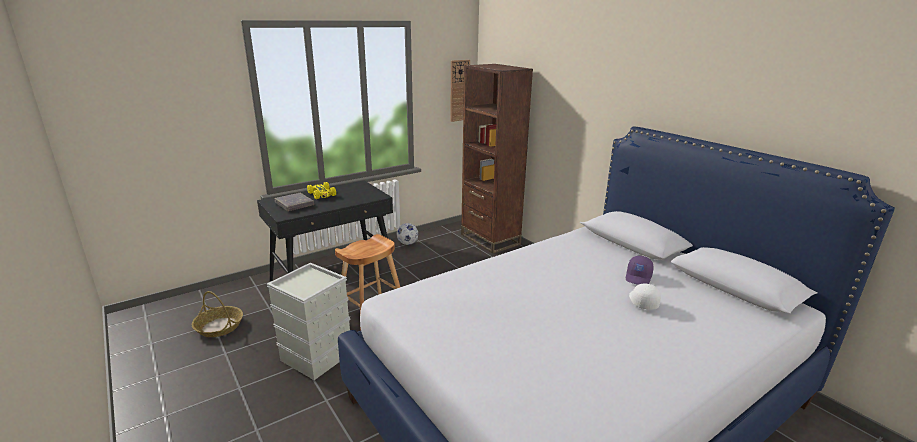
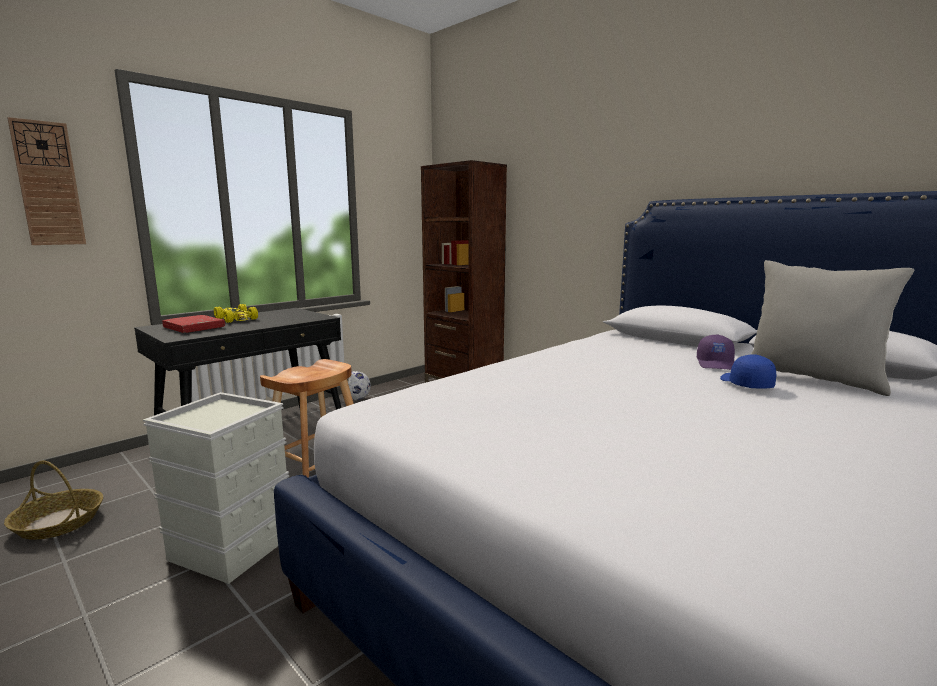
camera: 10 degrees left, 10 degrees down
grey book [274,193,314,211] -> red book [162,315,225,333]
wall clock [450,60,470,122] -> wall clock moved to [8,117,86,245]
white cap [629,283,661,310] -> blue cap [720,354,776,389]
none -> grey pillow [751,260,914,396]

